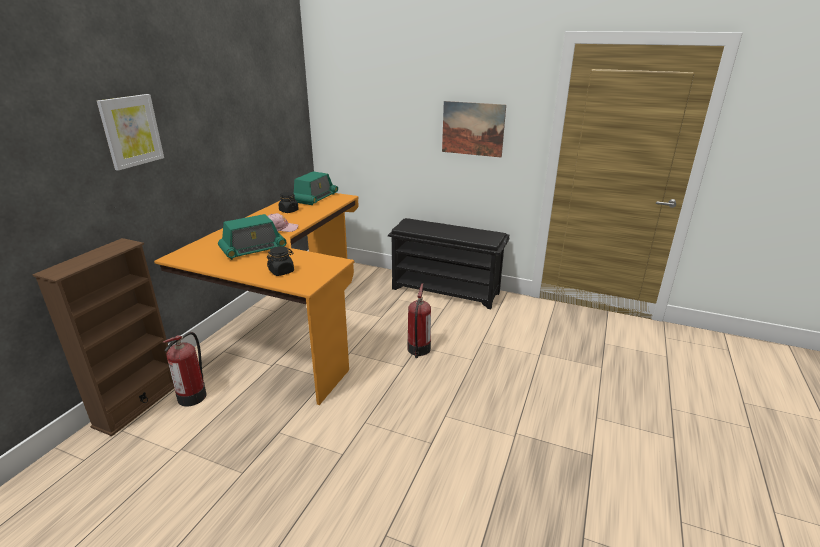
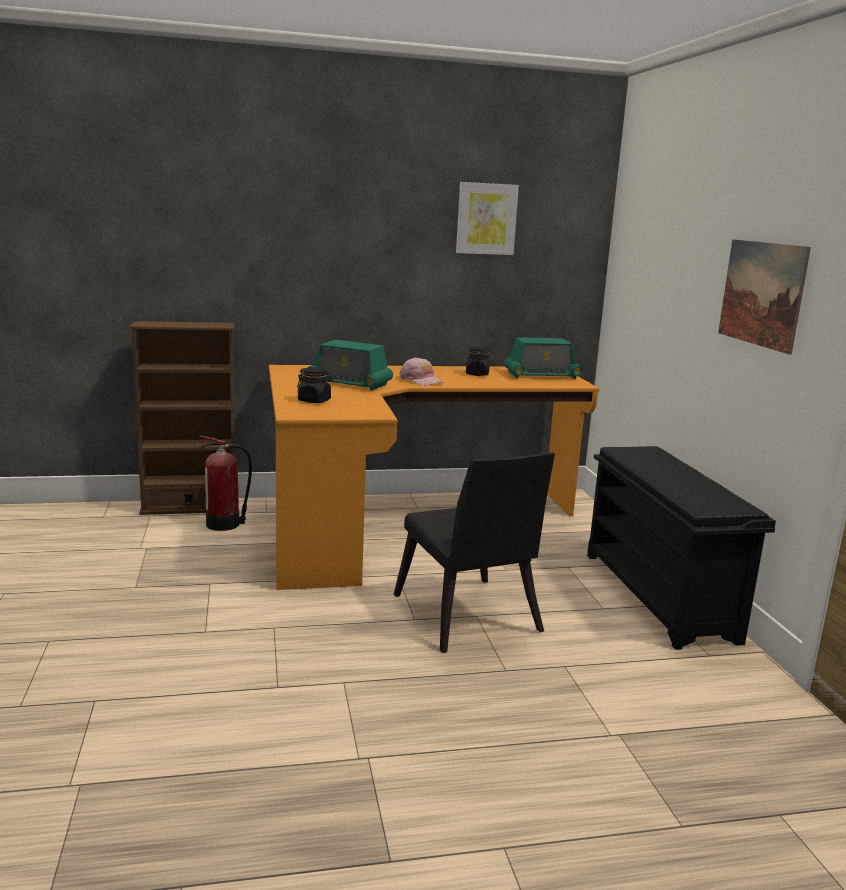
camera: 55 degrees right, 10 degrees down
picture [97,94,164,171] -> picture moved to [456,182,519,255]
fire extinguisher [407,283,431,358] -> black chair [394,452,555,653]

